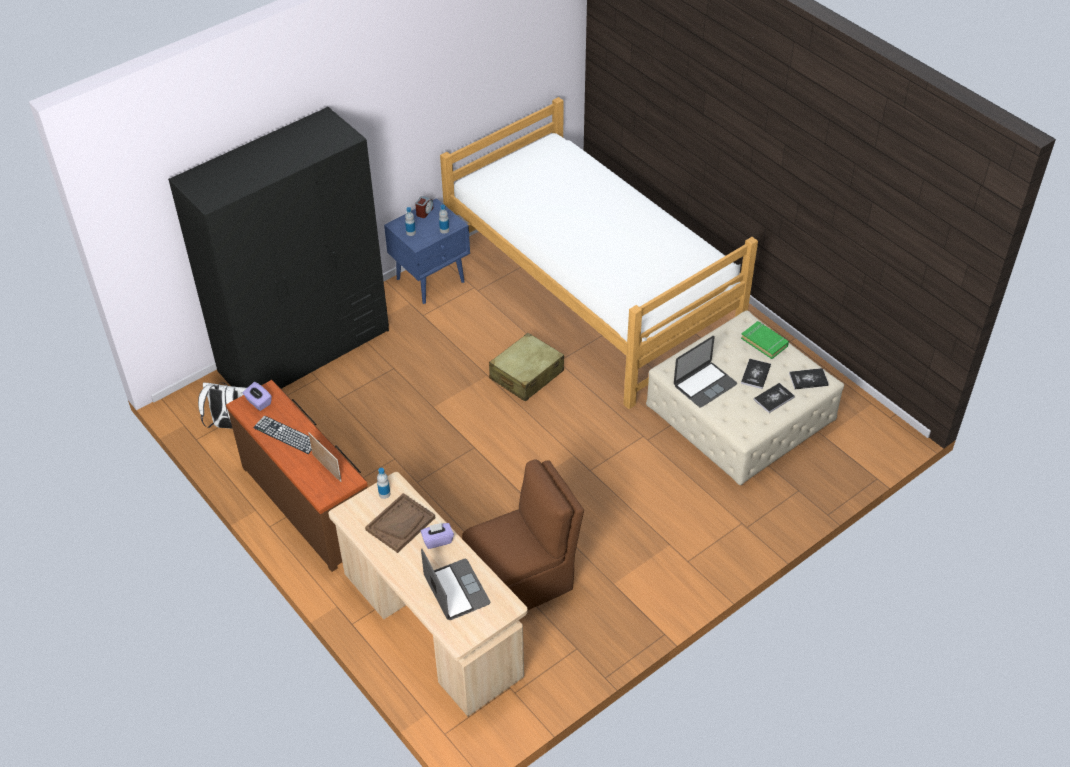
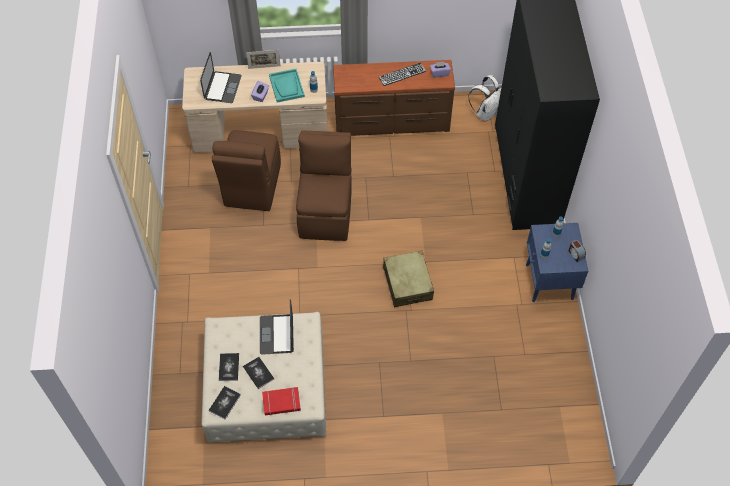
camera: 125 degrees right, 10 degrees up
picture frame [308,432,342,482] -> picture frame moved to [246,50,280,69]
brown tray [365,493,435,553] -> turquoise tray [269,69,305,103]
laptop [421,549,491,620] -> laptop turned 90 degrees counterclockwise [200,52,242,103]
bed [440,97,758,409] -> none
green book [741,321,789,359] -> red book [262,387,301,415]
none -> brown chair [296,130,352,241]

